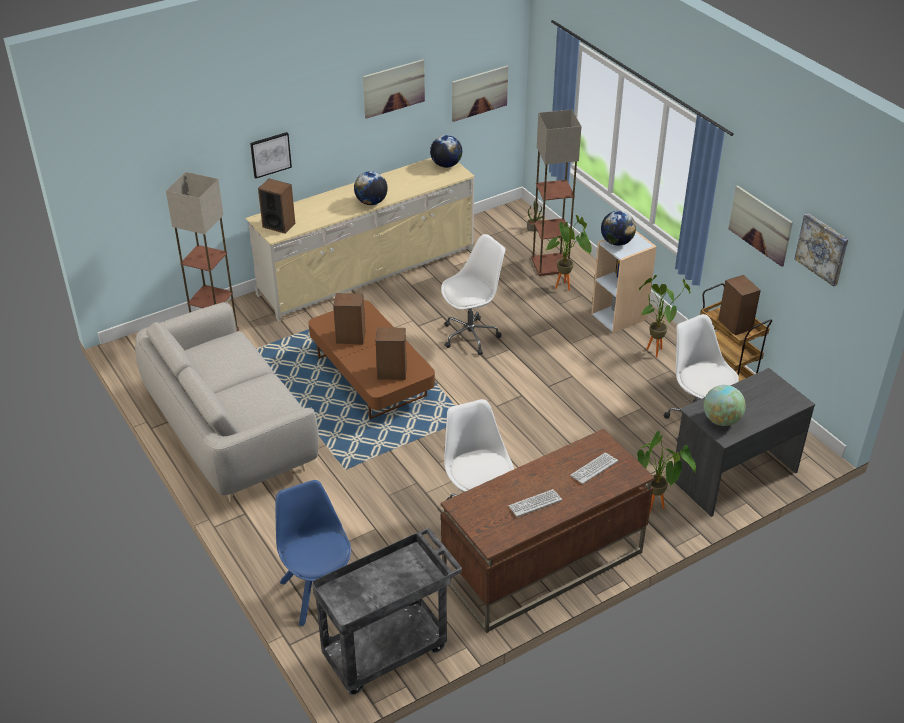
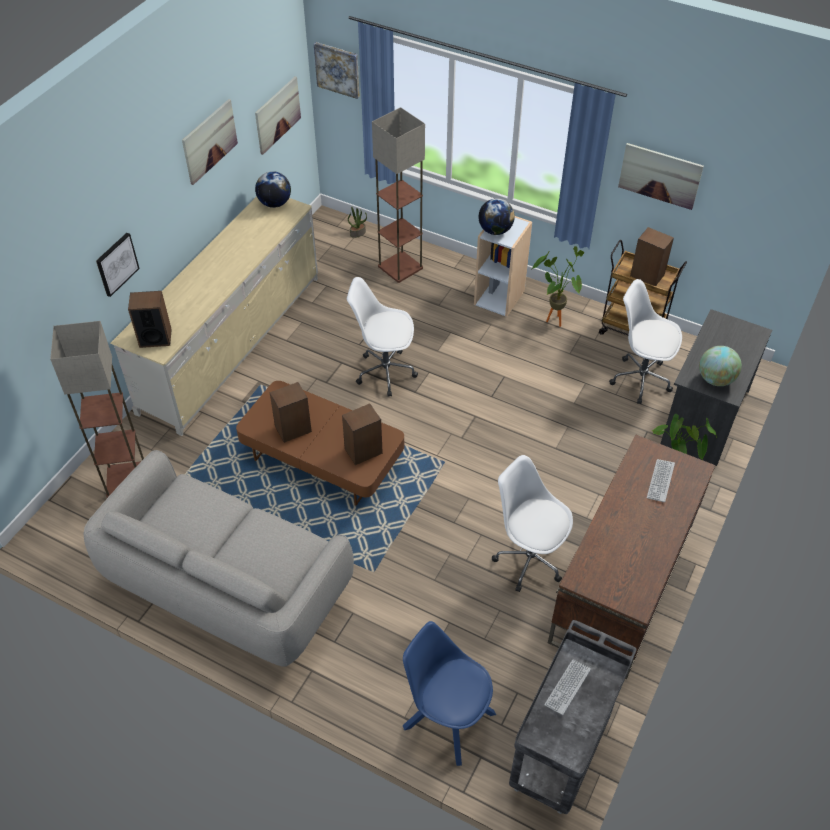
camera: 30 degrees left, 10 degrees up
globe [354,171,388,205] -> none
white office chair [441,234,506,355] -> white office chair turned 105 degrees counterclockwise [347,277,418,397]
keyboard [508,489,562,517] -> keyboard moved to [544,660,591,715]
potted plant [546,215,592,291] -> none
picture [794,213,848,287] -> picture moved to [314,42,360,99]

